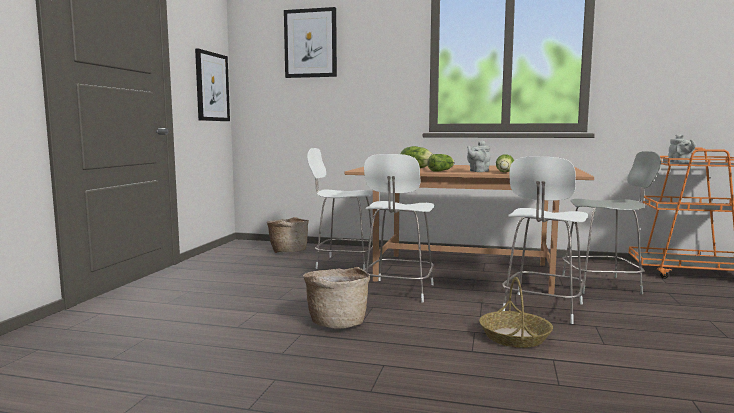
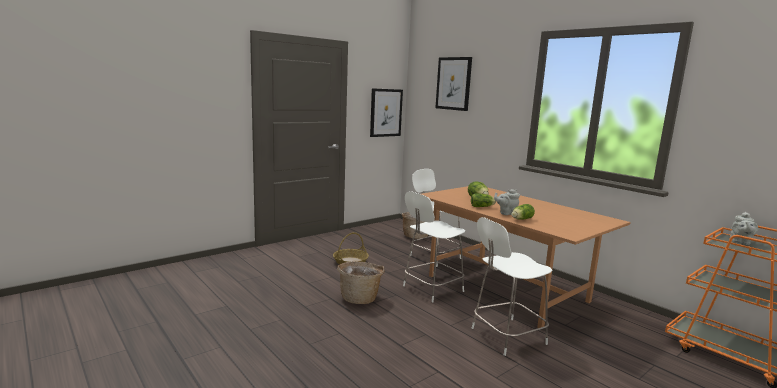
camera: 35 degrees right, 5 degrees up
basket [479,277,553,348] -> basket moved to [333,232,369,265]
grey chair [562,151,661,294] -> none

